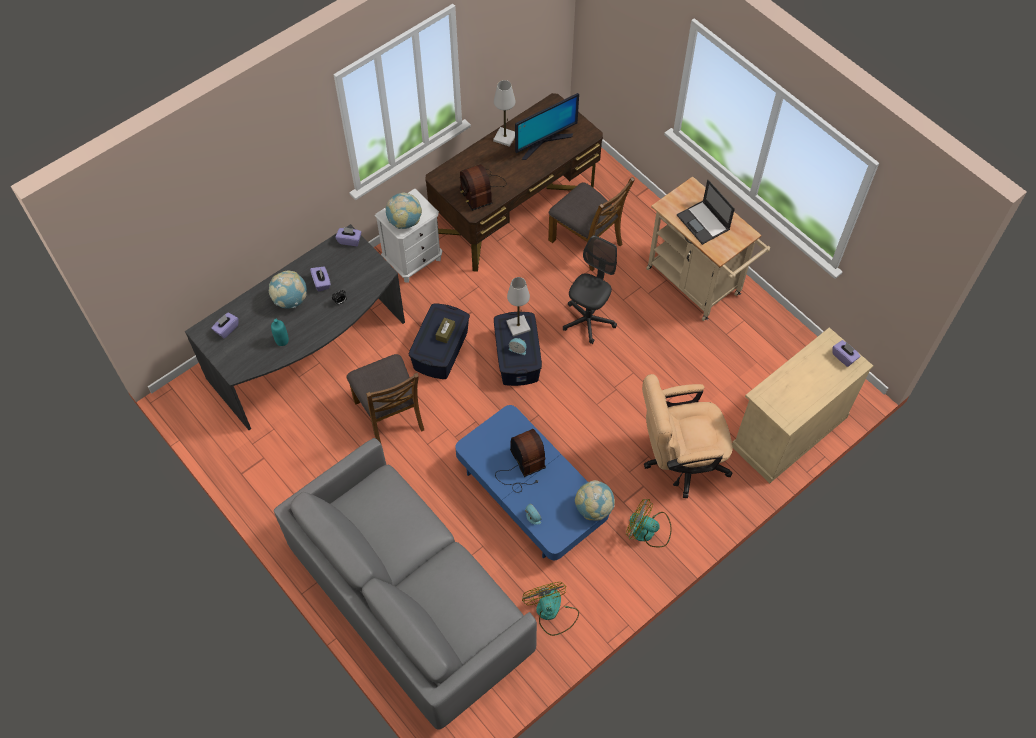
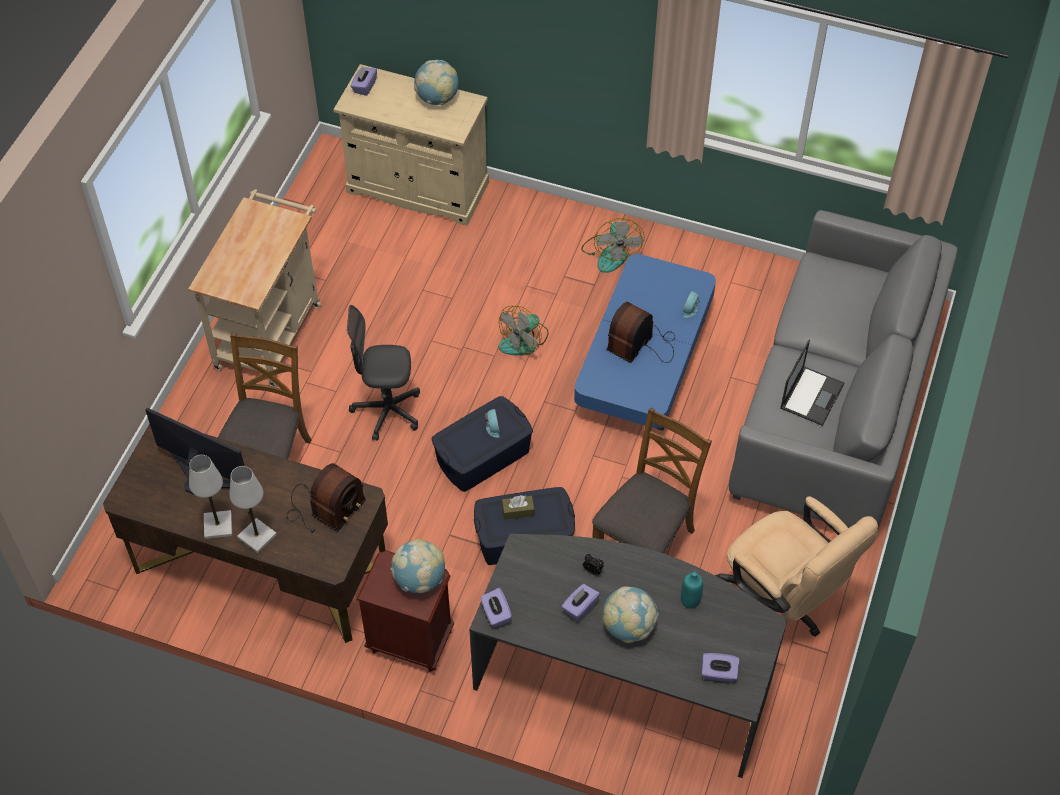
camera: 120 degrees left, 5 degrees down
white nightstand [375,189,442,283] -> brown nightstand [356,550,454,672]
white table lamp [506,277,531,337] -> white table lamp moved to [229,466,277,553]
fan [522,582,579,636] -> fan moved to [498,306,549,356]
globe [575,480,615,521] -> globe moved to [414,60,459,105]
beige office chair [642,374,732,498] -> beige office chair moved to [715,496,878,637]
laptop [677,180,735,245] -> laptop moved to [780,340,844,426]

